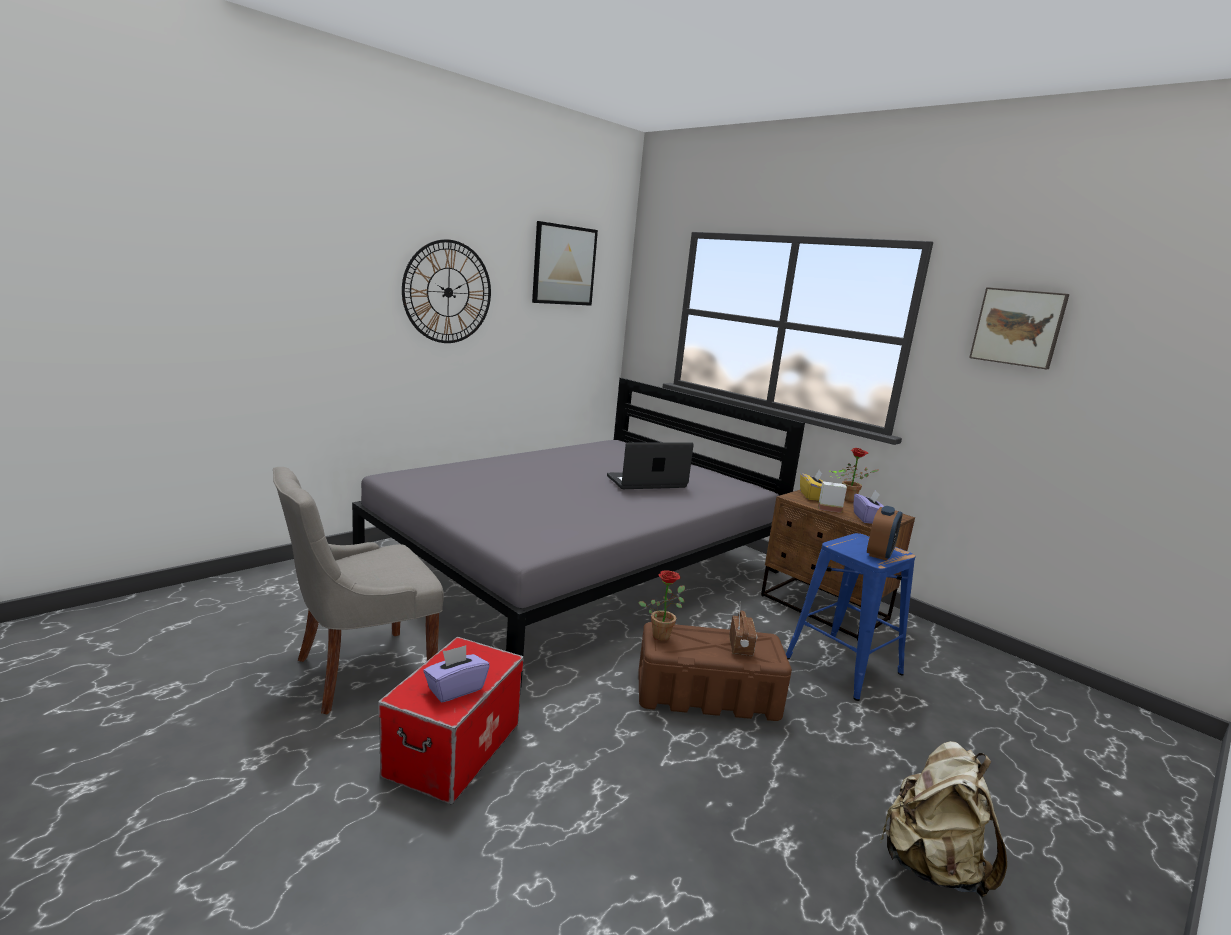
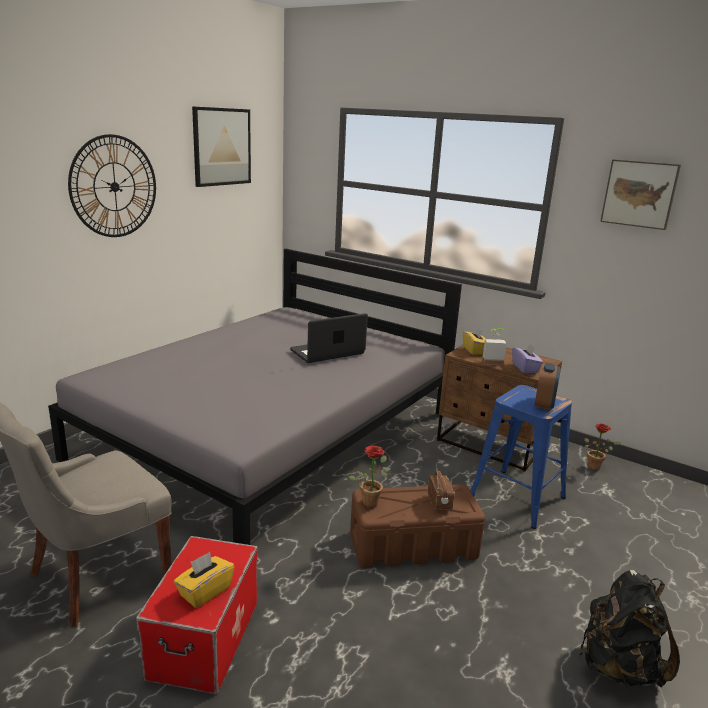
camera: 10 degrees left, 5 degrees up
purple tissue box [423,645,490,703] -> yellow tissue box [174,552,234,608]
potted plant [841,448,879,502] -> potted plant moved to [584,424,621,470]
beige backpack [880,741,1007,898] -> black backpack [580,570,680,688]

